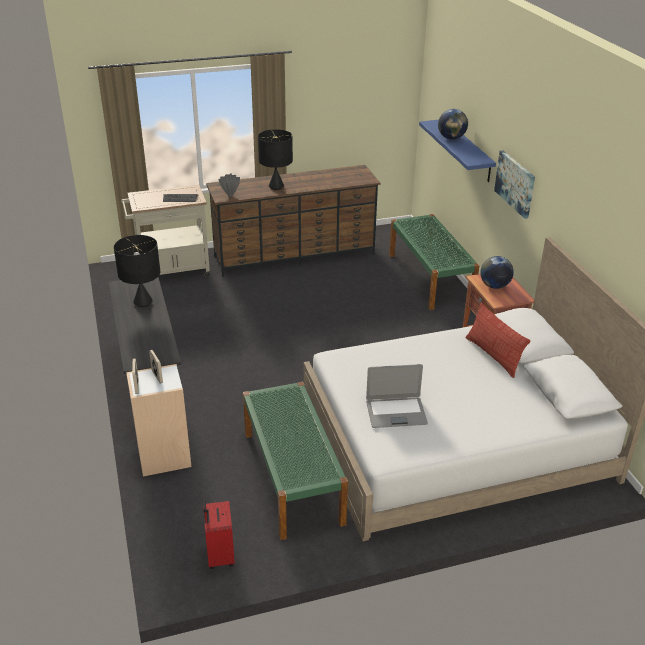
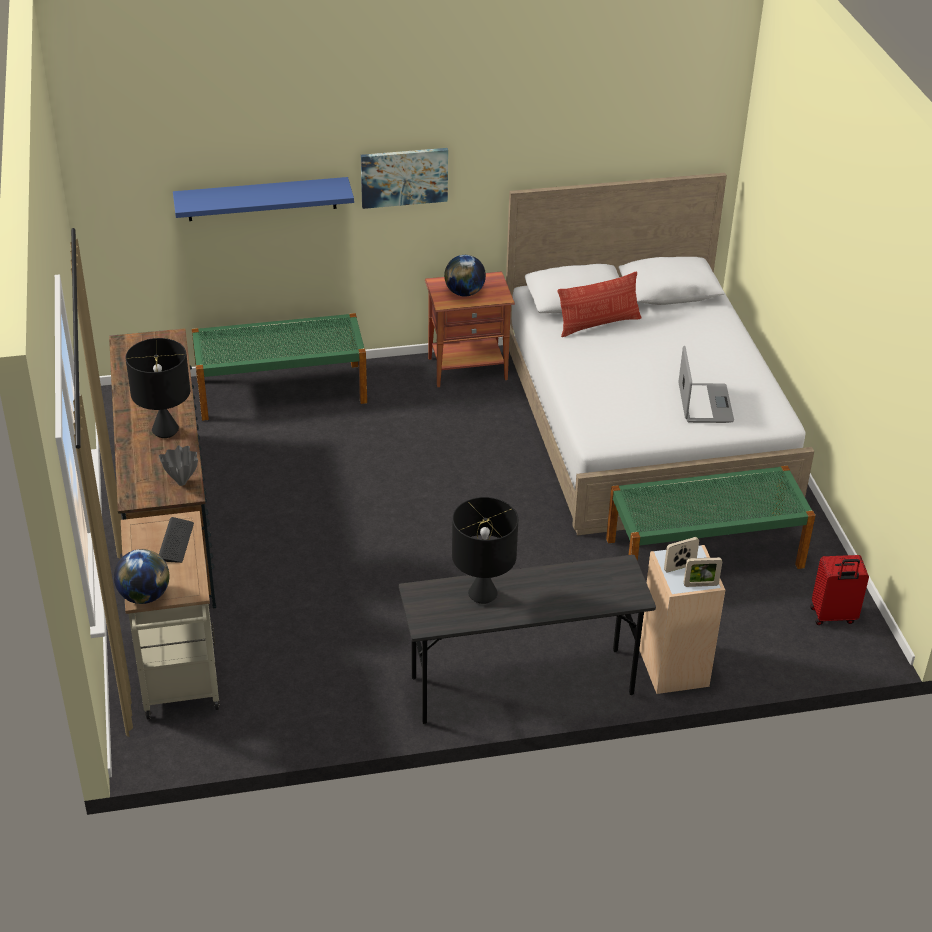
camera: 85 degrees left, 5 degrees up
globe [438,109,468,140] -> globe moved to [114,549,169,604]

